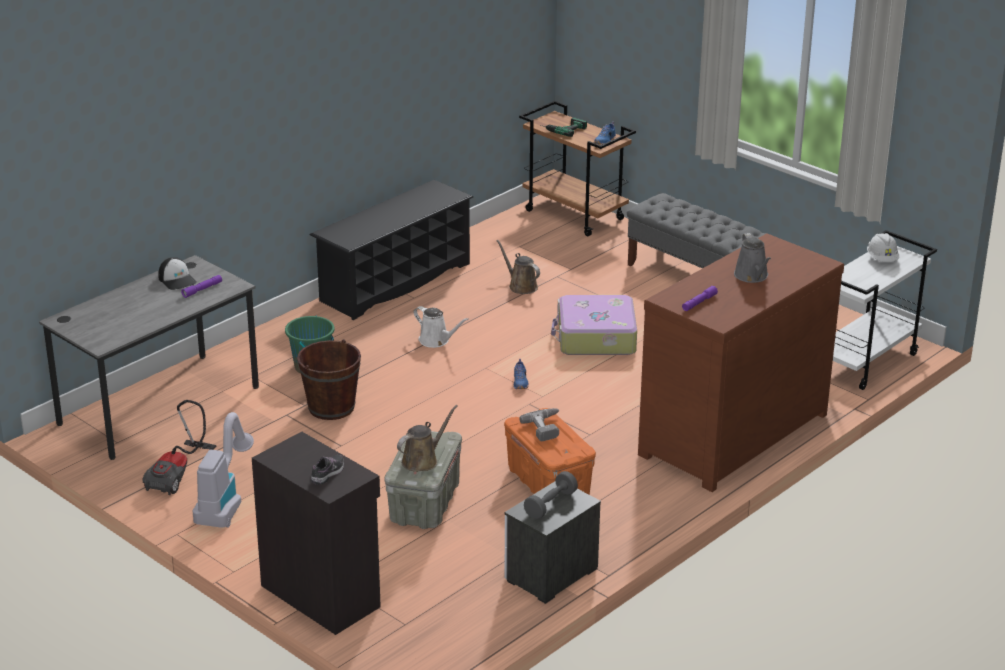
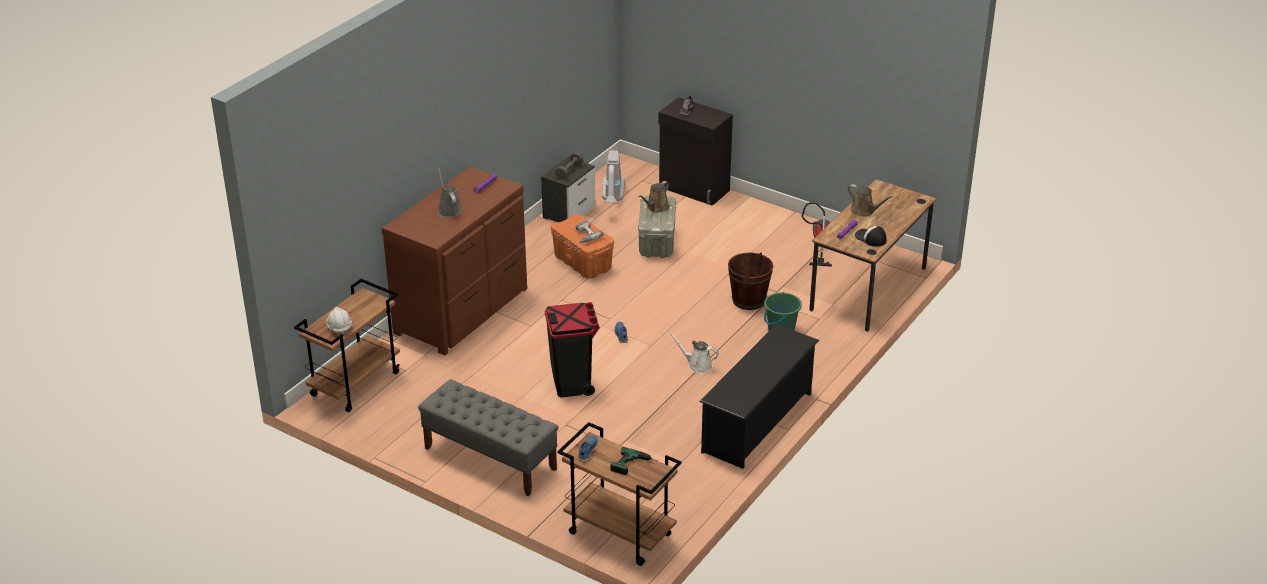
camera: 170 degrees right, 5 degrees up
grey desk [39,255,259,460] -> brown desk [809,179,936,332]
vacuum cleaner [193,412,254,528] -> vacuum cleaner moved to [602,151,625,203]
brown watering can [496,240,540,294] -> brown watering can moved to [847,184,893,217]
suitcase [551,295,637,355] -> black trash can [545,302,600,397]
white cart [833,230,937,390] -> brown cart [294,279,400,412]

